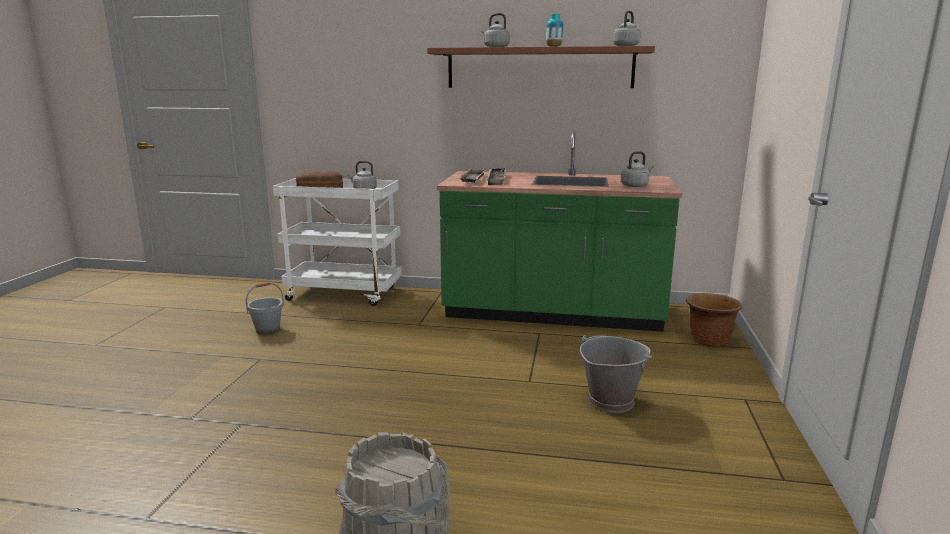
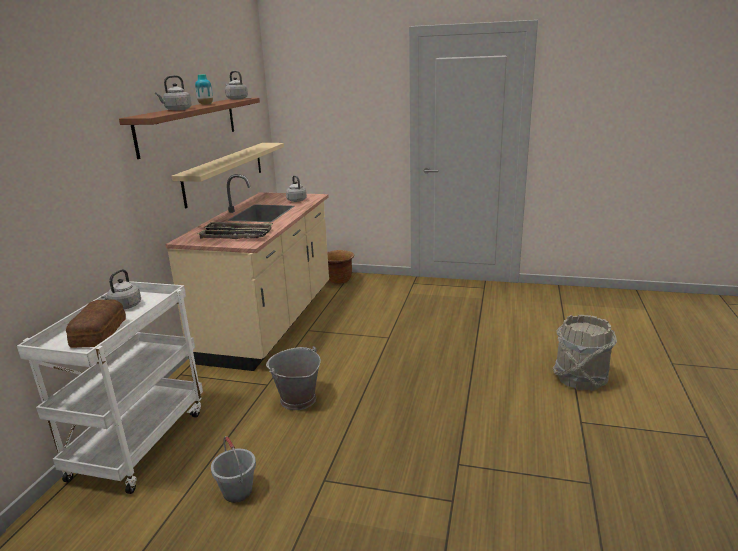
camera: 85 degrees left, 5 degrees up
green counter [437,131,682,332] -> beige counter [166,174,329,371]
grey bucket [580,335,652,413] -> grey bucket moved to [266,346,321,410]
none -> beige shelf [172,143,284,208]

